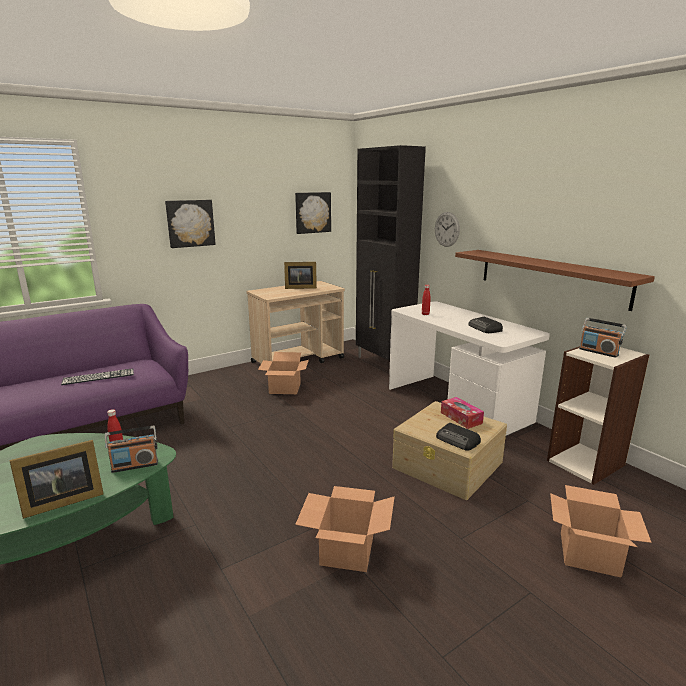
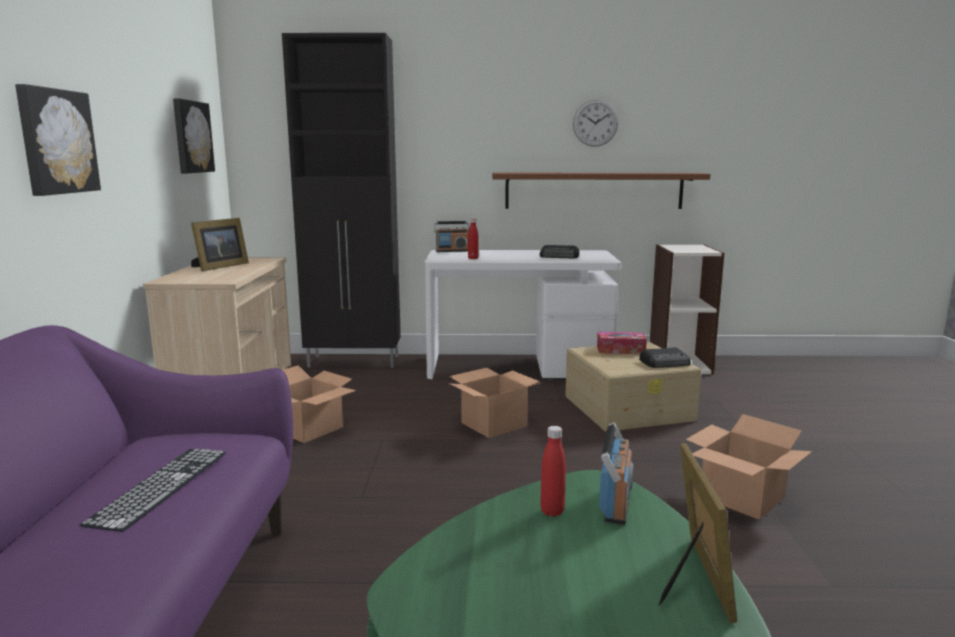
camera: 55 degrees left, 5 degrees down
wall clock [435,212,460,247] -> wall clock moved to [573,99,618,147]
cardboard box [550,485,652,578] -> cardboard box moved to [449,368,540,438]
radio [579,318,627,358] -> radio moved to [434,221,470,252]

